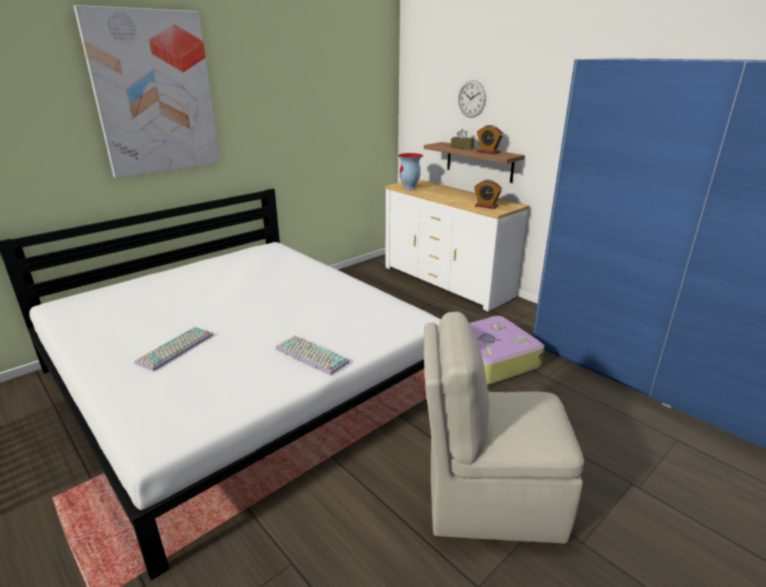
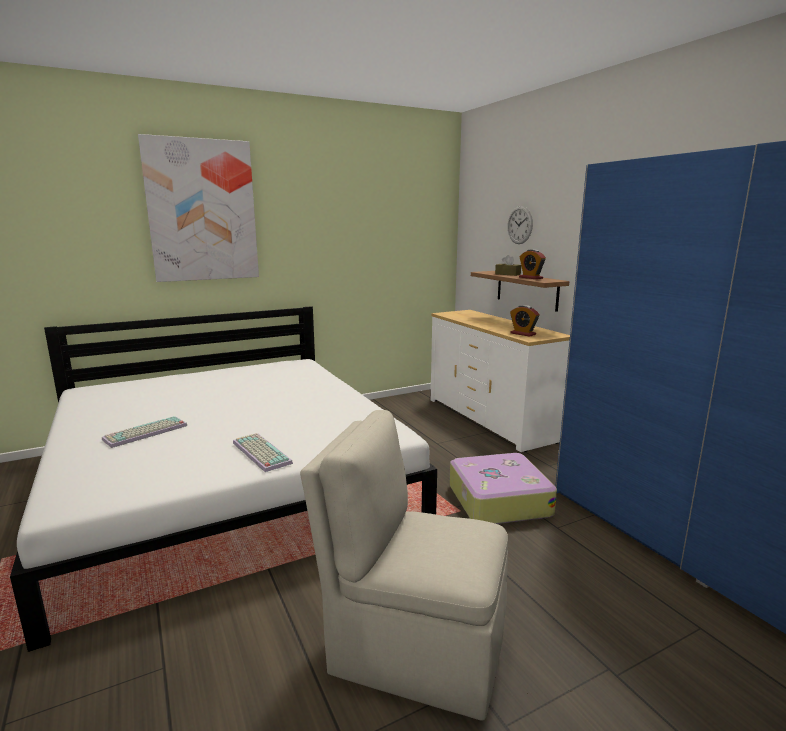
camera: 15 degrees right, 10 degrees down
vase [398,153,423,190] -> none

